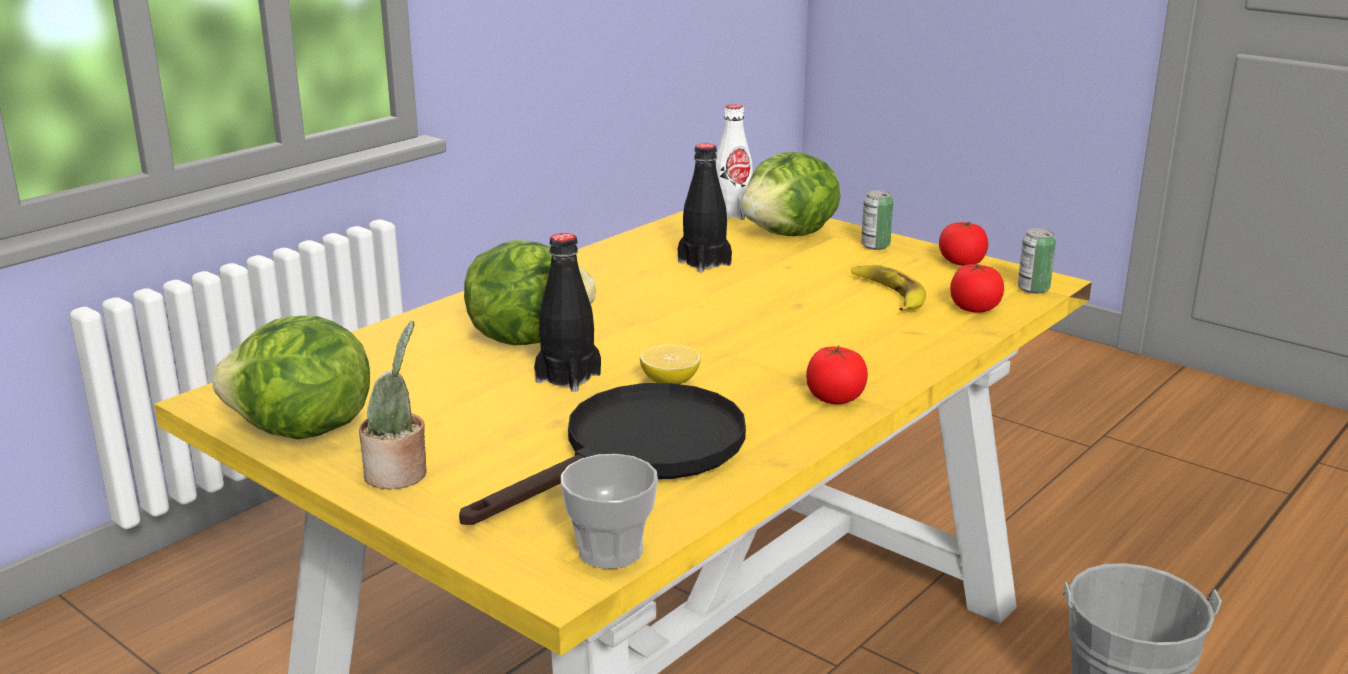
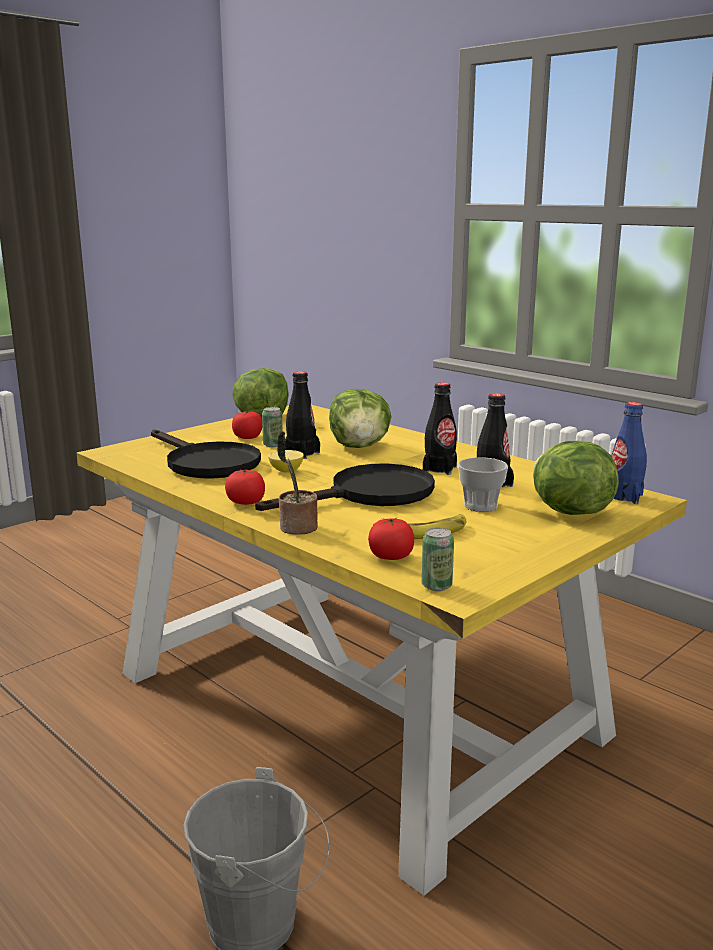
camera: 95 degrees right, 5 degrees down
potted plant [359,321,427,489] -> potted plant moved to [277,431,318,535]
cup [561,454,658,569] -> cup moved to [458,457,508,512]
white bottle [715,104,753,220] -> blue bottle [611,402,647,504]
can [861,190,893,250] -> can moved to [262,407,283,447]
tomato [939,222,988,266] -> tomato moved to [232,411,262,439]
none -> black frying pan [255,464,435,511]
none -> black bottle [423,382,457,475]

